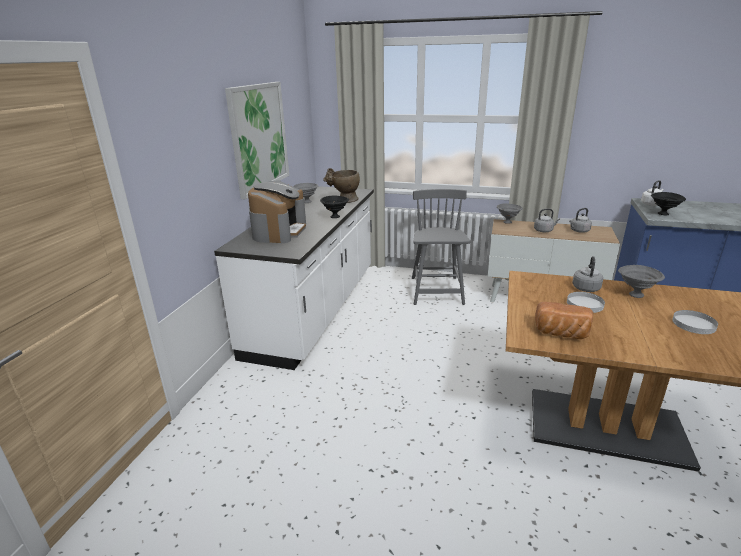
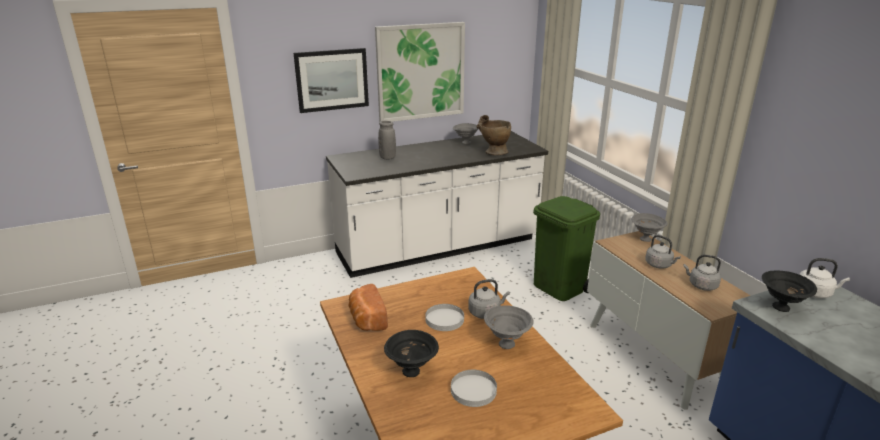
camera: 50 degrees right, 0 degrees up
coffee machine [248,181,306,243] -> grey vase [378,121,396,160]
black bowl [320,196,349,218] -> black bowl moved to [384,330,439,377]
grey chair [412,189,470,305] -> green trash can [533,196,600,301]
none -> picture [293,48,369,113]

